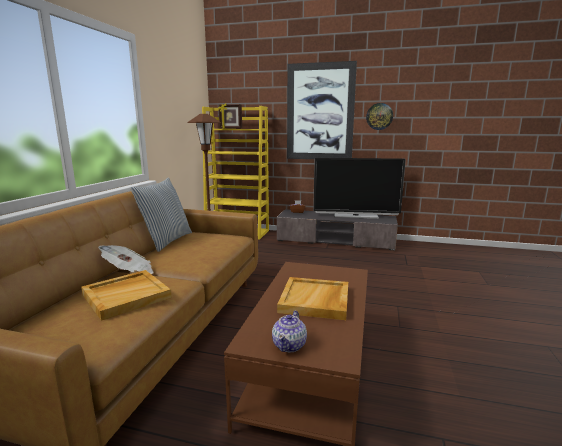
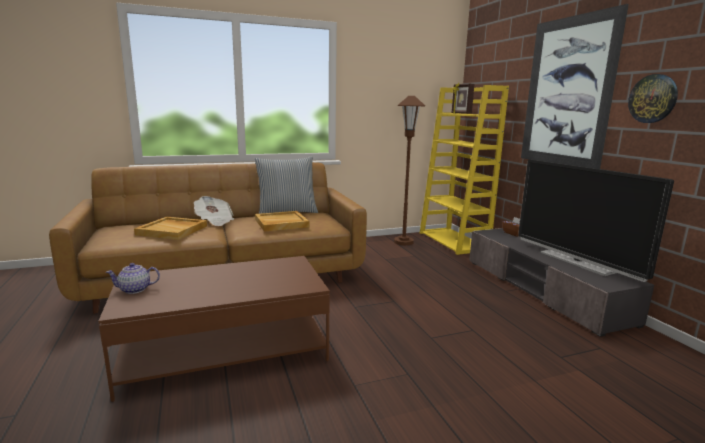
camera: 55 degrees right, 0 degrees up
beige tray [277,277,348,320] -> beige tray moved to [255,211,310,232]

